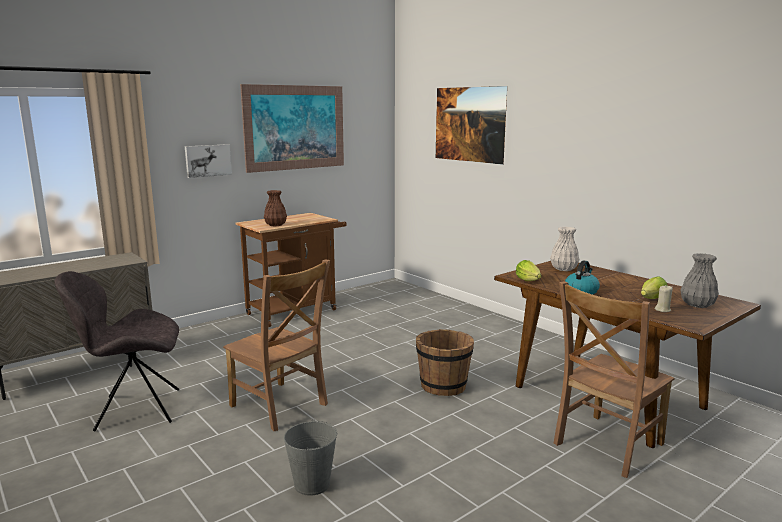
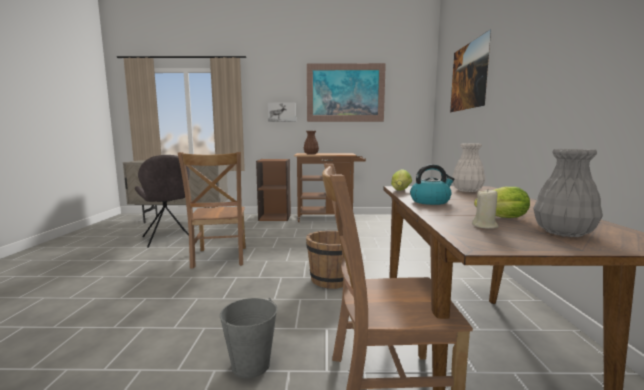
camera: 40 degrees right, 5 degrees down
grey chair [55,271,179,431] -> grey chair turned 150 degrees counterclockwise [135,155,190,248]
grey bucket [284,419,337,496] -> grey bucket moved to [220,298,278,378]
none -> brown bookcase [256,159,291,221]

